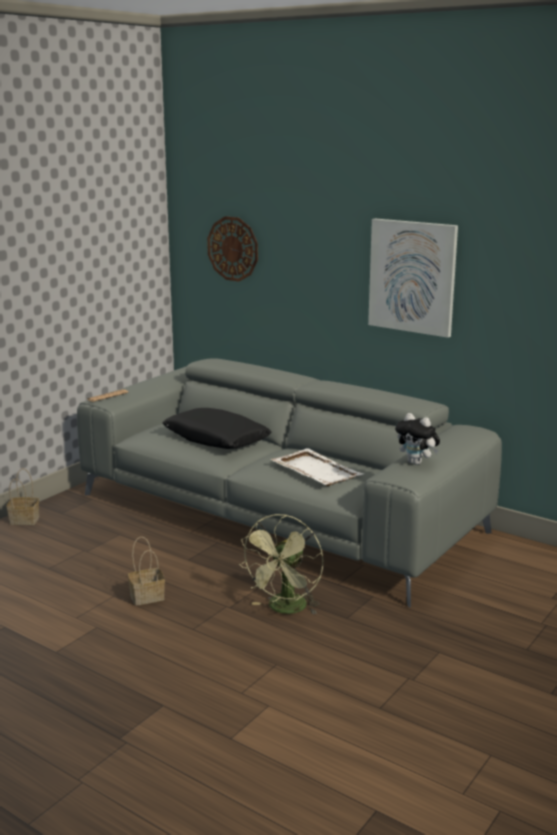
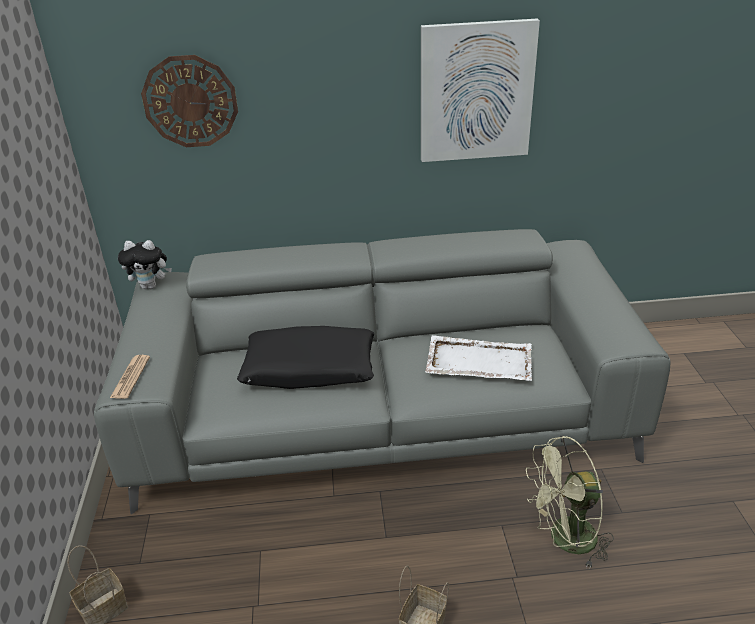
camera: 40 degrees left, 15 degrees up
green fan [239,514,323,614] -> green fan turned 90 degrees clockwise [526,436,614,570]
plush toy [395,413,440,465] -> plush toy moved to [118,240,172,289]

